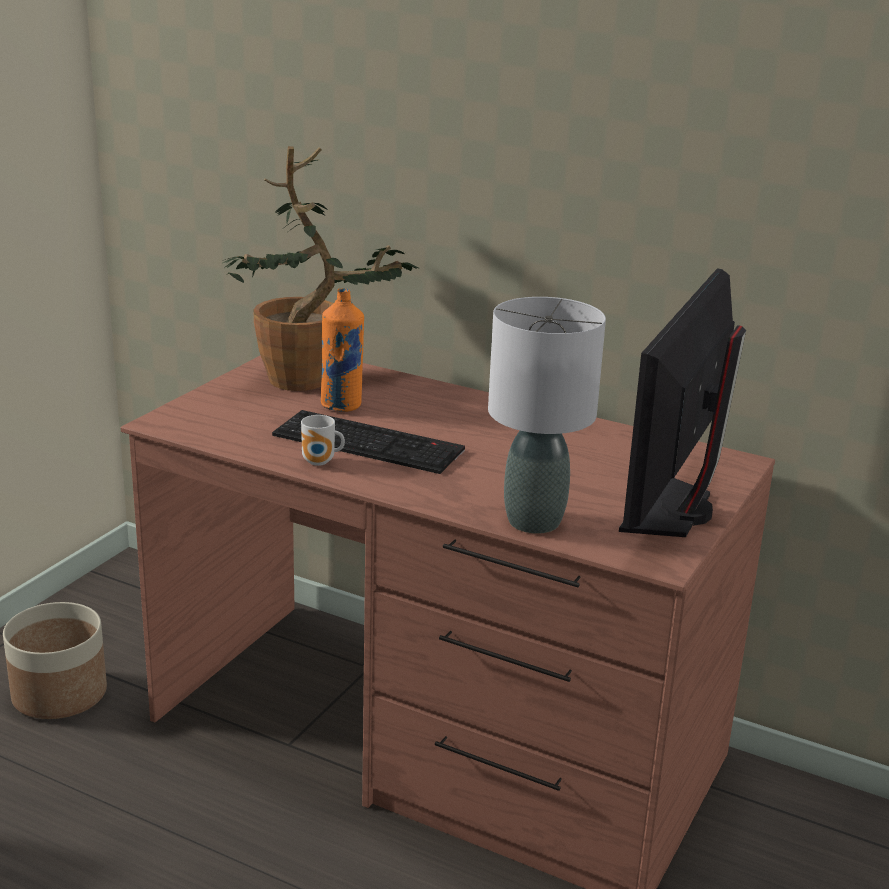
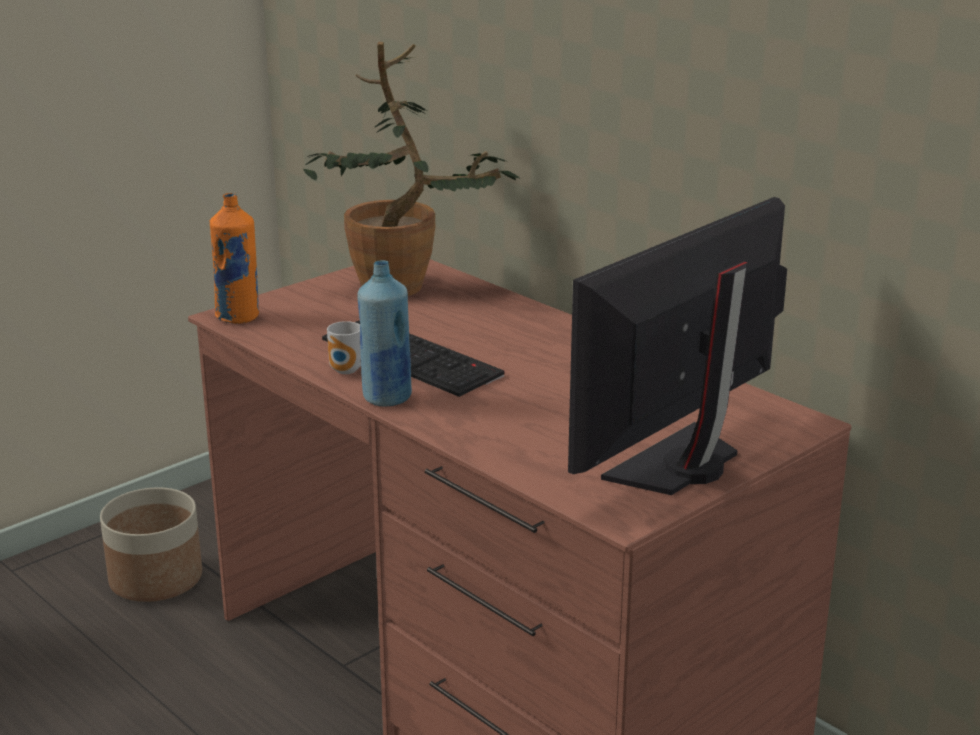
camera: 20 degrees right, 0 degrees up
orange bottle [321,288,364,412] -> orange bottle moved to [209,193,259,324]
grey table lamp [488,297,606,534] -> none
none -> blue bottle [358,260,412,406]

